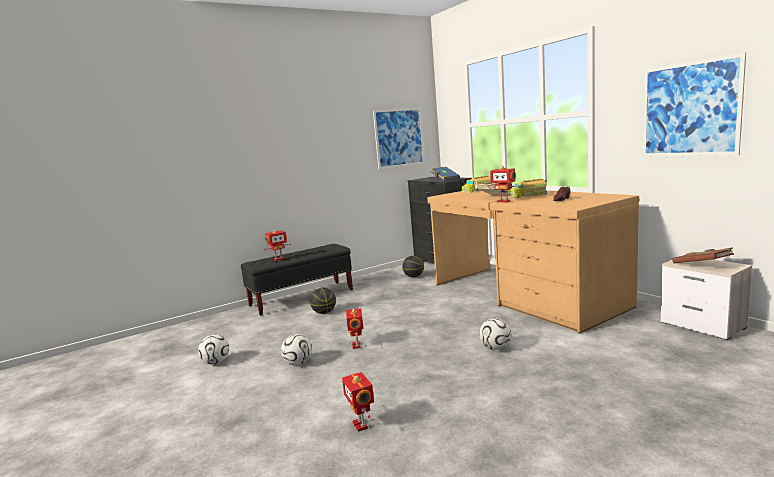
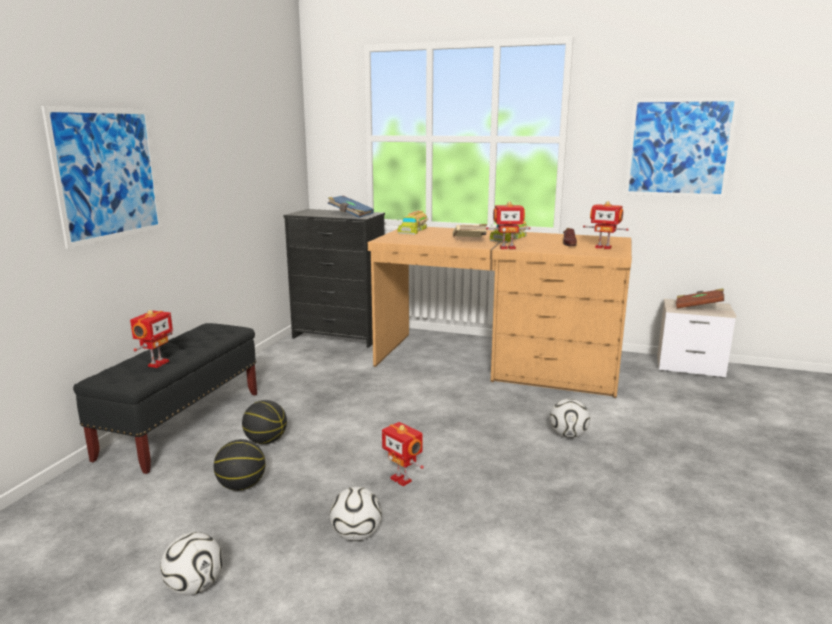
camera: 40 degrees left, 5 degrees up
toy robot [342,372,374,432] -> toy robot moved to [583,201,629,249]
picture [373,108,425,169] -> picture moved to [41,106,162,249]
basketball [402,256,424,277] -> basketball moved to [214,439,266,491]

